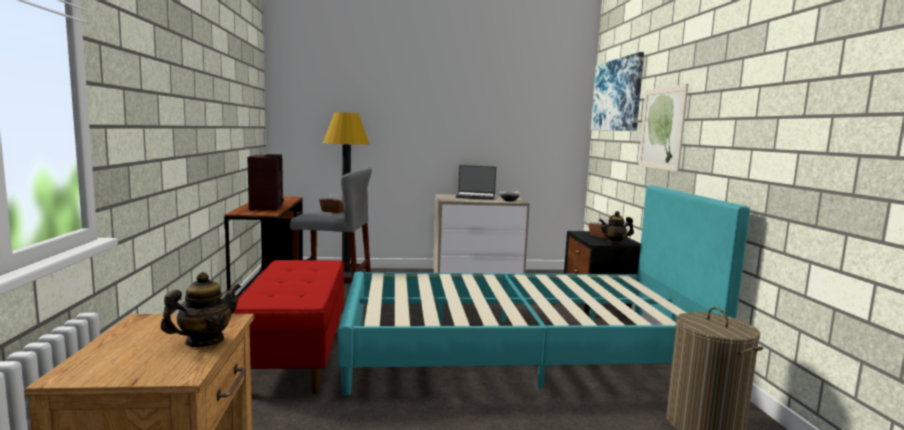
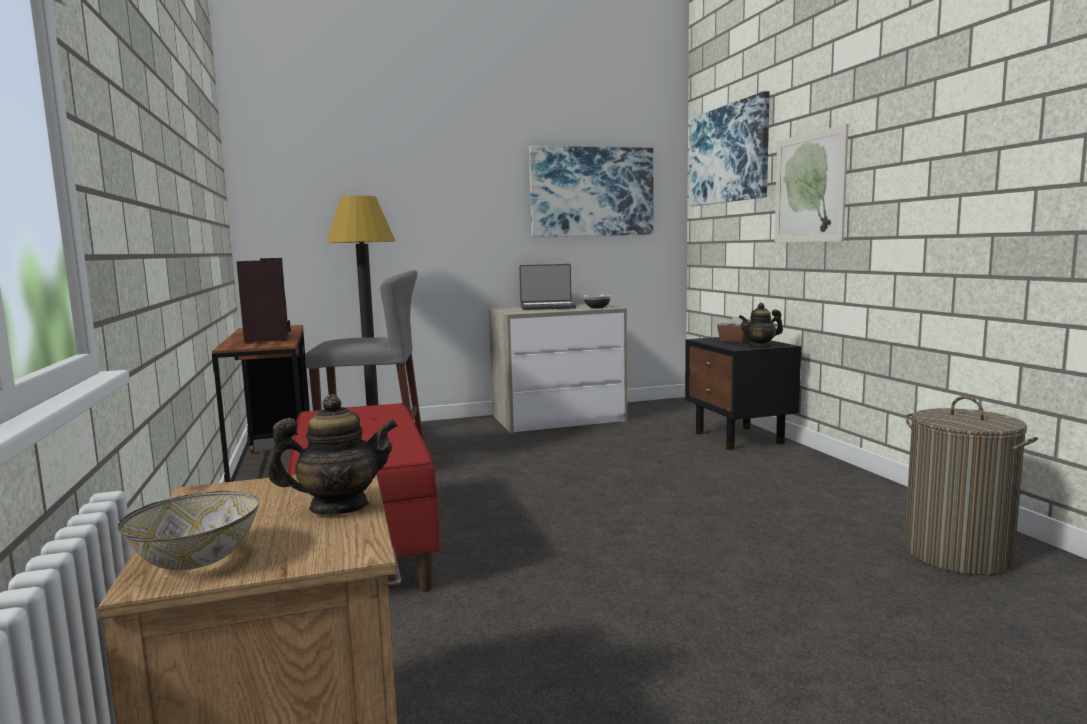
camera: 10 degrees left, 0 degrees up
teapot [160,272,241,347] -> teapot turned 45 degrees clockwise [267,394,398,515]
brown tissue box [319,193,344,213] -> none
turquoise bed [338,185,750,395] -> none
none -> bowl [118,491,259,570]
none -> picture [529,146,653,237]

